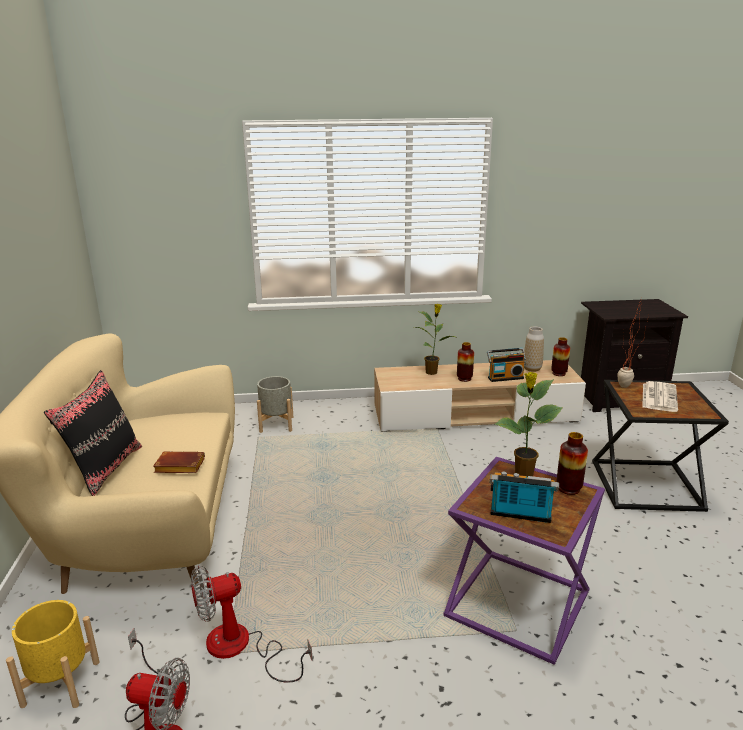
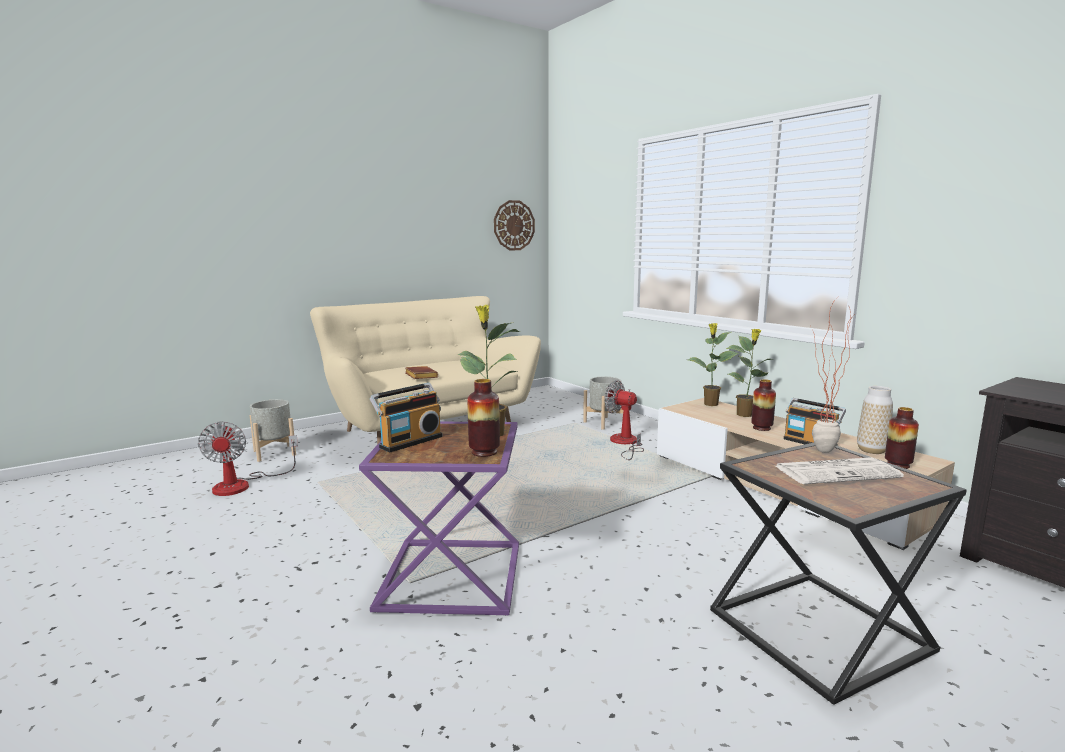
camera: 60 degrees right, 10 degrees down
yellow planter [6,600,100,708] -> grey planter [250,399,296,462]
black pillow [44,370,142,496] -> none
fan [191,565,313,682] -> fan moved to [604,380,644,460]
radio [489,472,559,523] -> radio turned 60 degrees clockwise [370,383,442,452]
none -> wall clock [494,200,535,250]
none -> potted plant [687,323,739,406]

